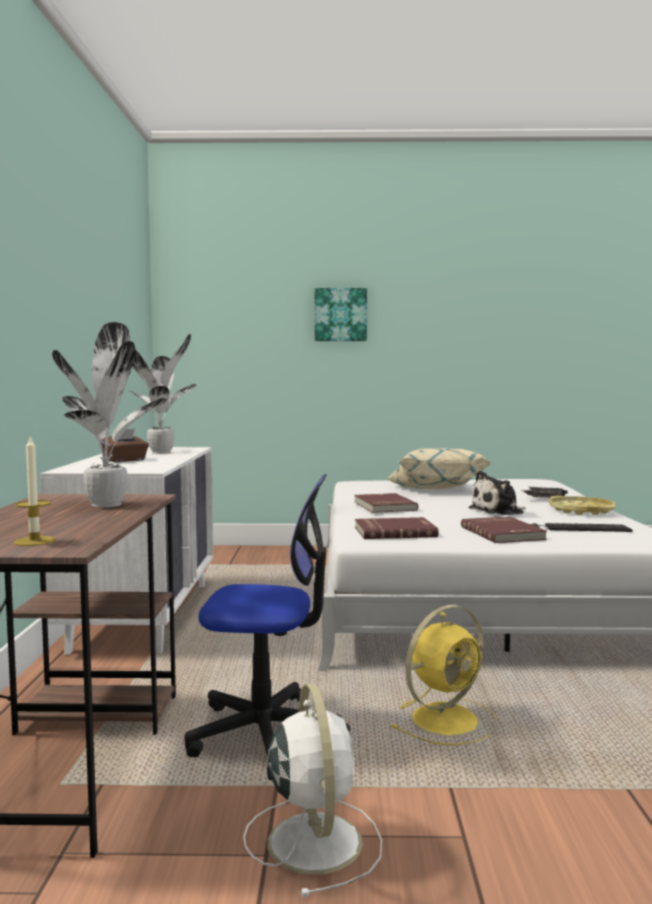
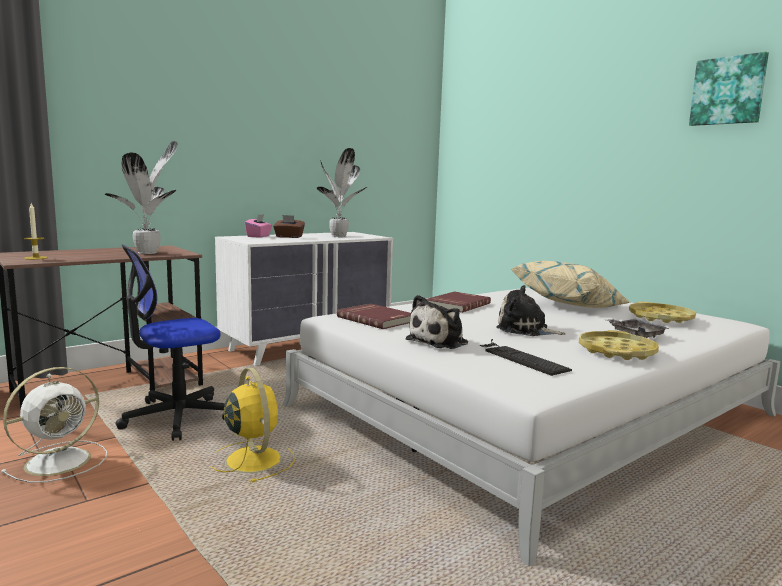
camera: 50 degrees right, 5 degrees up
office chair [185,474,350,780] -> office chair turned 90 degrees clockwise [116,245,225,441]
picture [315,288,367,341] -> picture moved to [689,52,769,126]
yellow fan [391,605,498,745] -> yellow fan turned 135 degrees counterclockwise [211,367,295,483]
red book [461,516,547,543] -> plush toy [405,295,468,349]
none -> pink tissue box [245,214,272,238]
none -> yellow tray [629,302,696,323]

